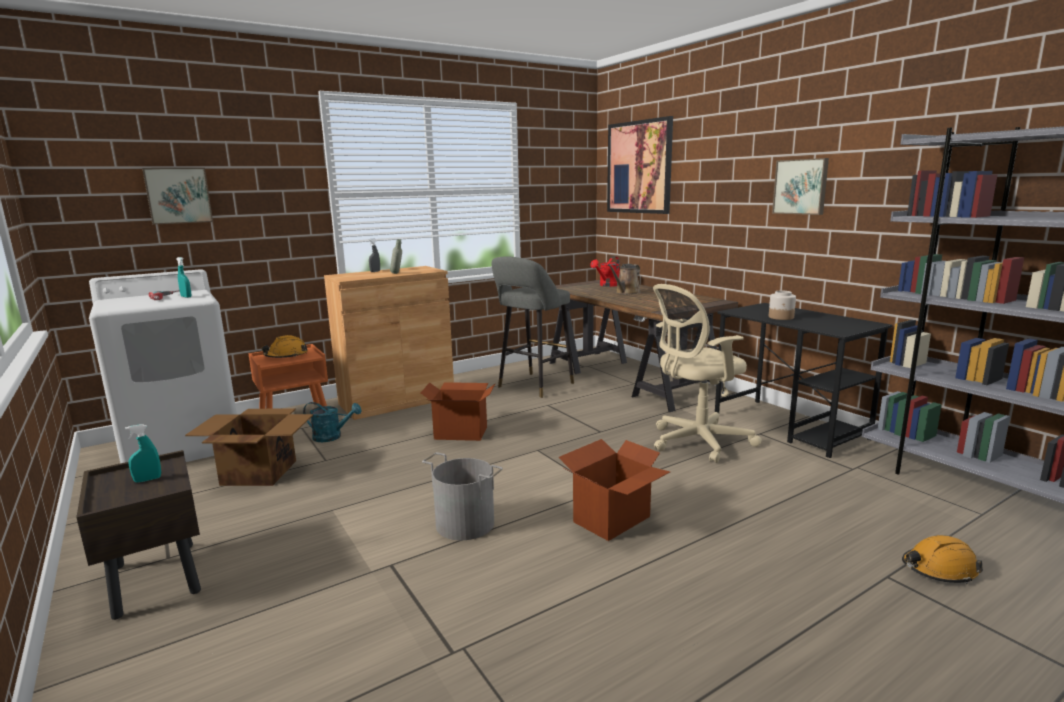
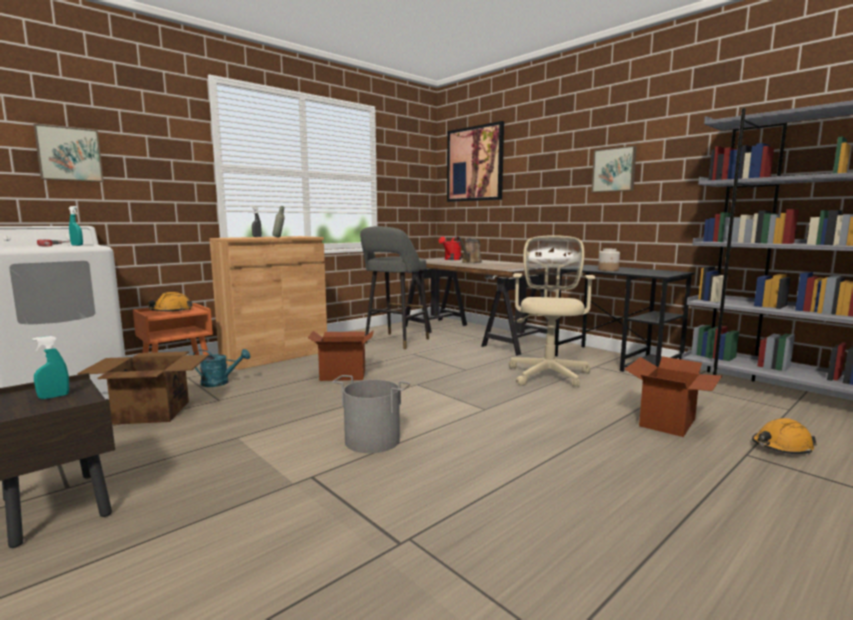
camera: 10 degrees left, 5 degrees down
cardboard box [558,439,670,541] -> cardboard box moved to [625,357,722,437]
beige office chair [653,284,762,463] -> beige office chair turned 135 degrees clockwise [509,235,596,388]

